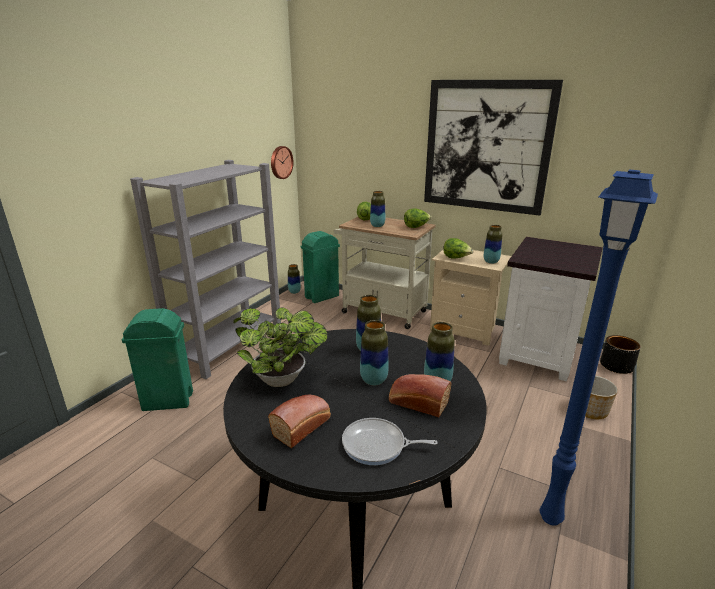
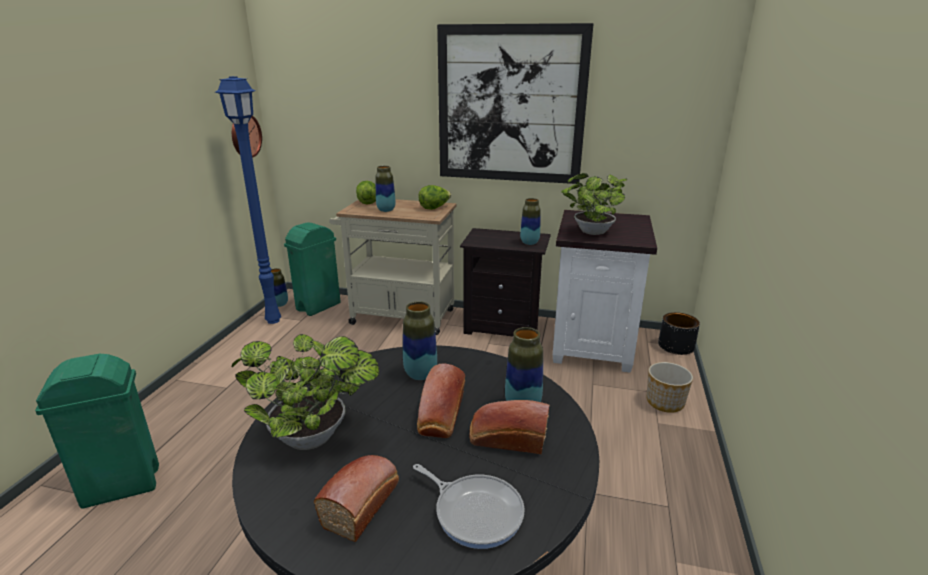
camera: 15 degrees left, 0 degrees up
grey bookcase [130,160,281,379] -> none
frying pan [342,418,438,465] -> frying pan turned 135 degrees counterclockwise [413,464,525,549]
vase [360,320,389,385] -> bread [417,364,465,438]
beige nightstand [430,250,511,346] -> black nightstand [460,228,551,336]
lettuce [443,238,473,259] -> none
blue floor lamp [540,170,658,526] -> blue floor lamp moved to [215,76,281,324]
none -> potted plant [561,173,627,235]

